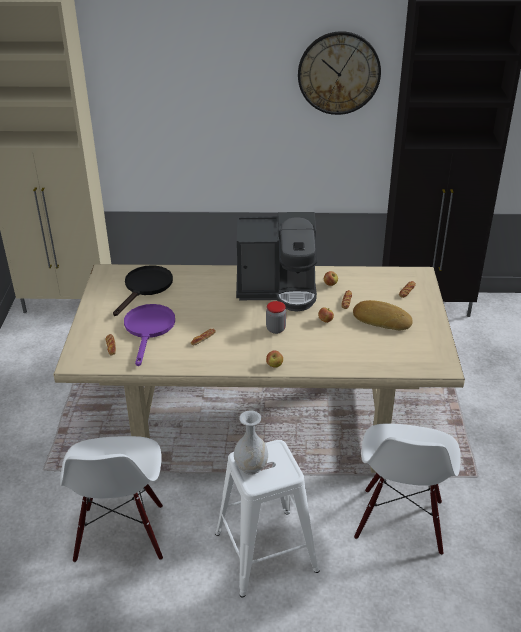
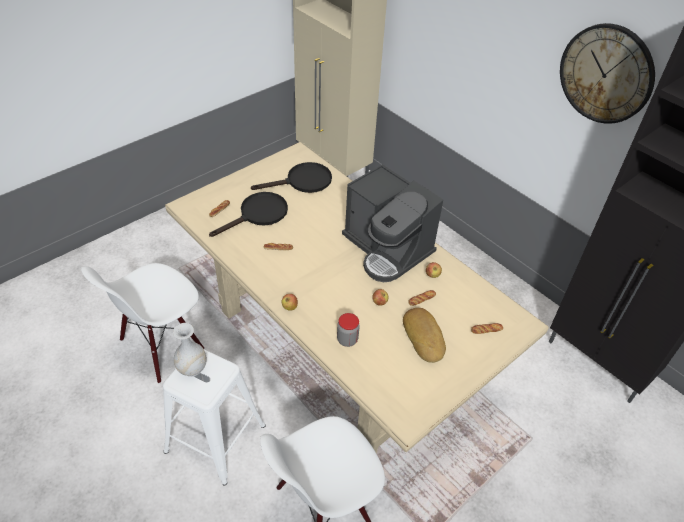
camera: 45 degrees right, 10 degrees up
purple frying pan [124,304,175,366] -> black frying pan [209,192,288,237]
jar [266,301,286,334] -> jar moved to [337,313,360,347]

